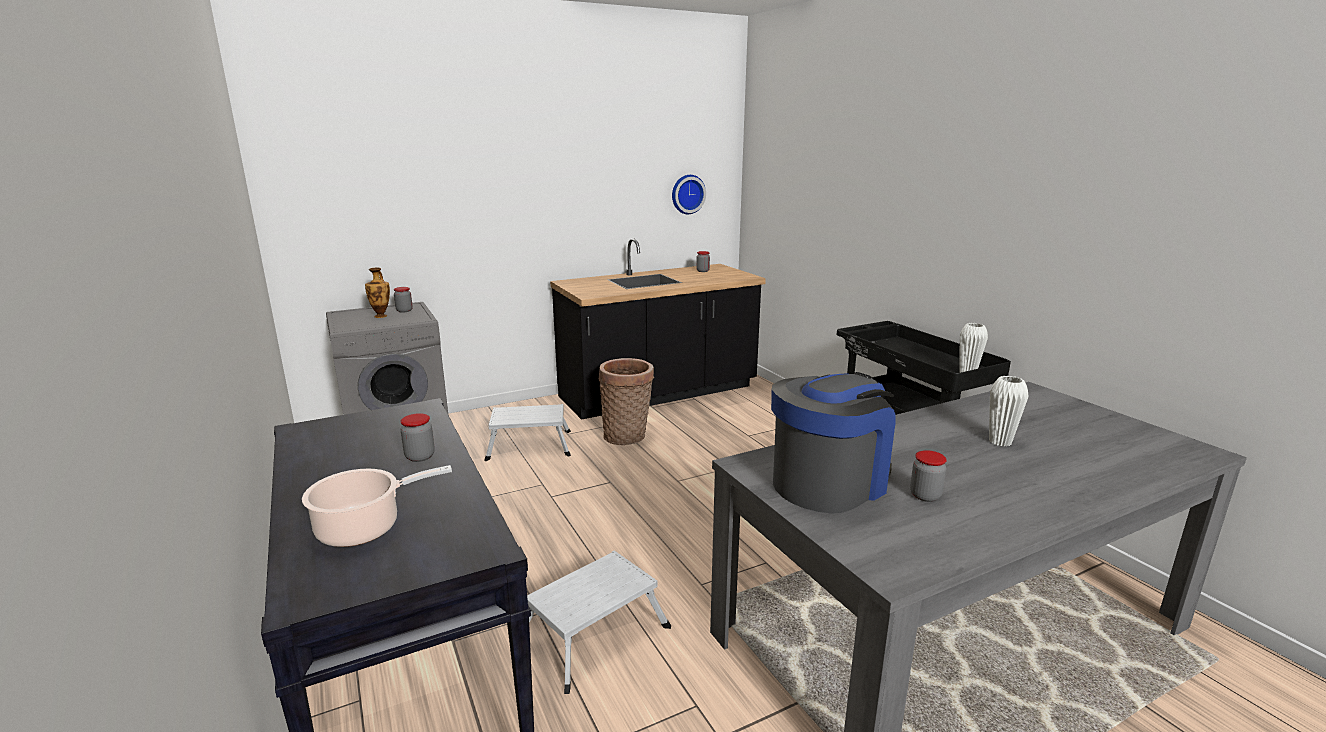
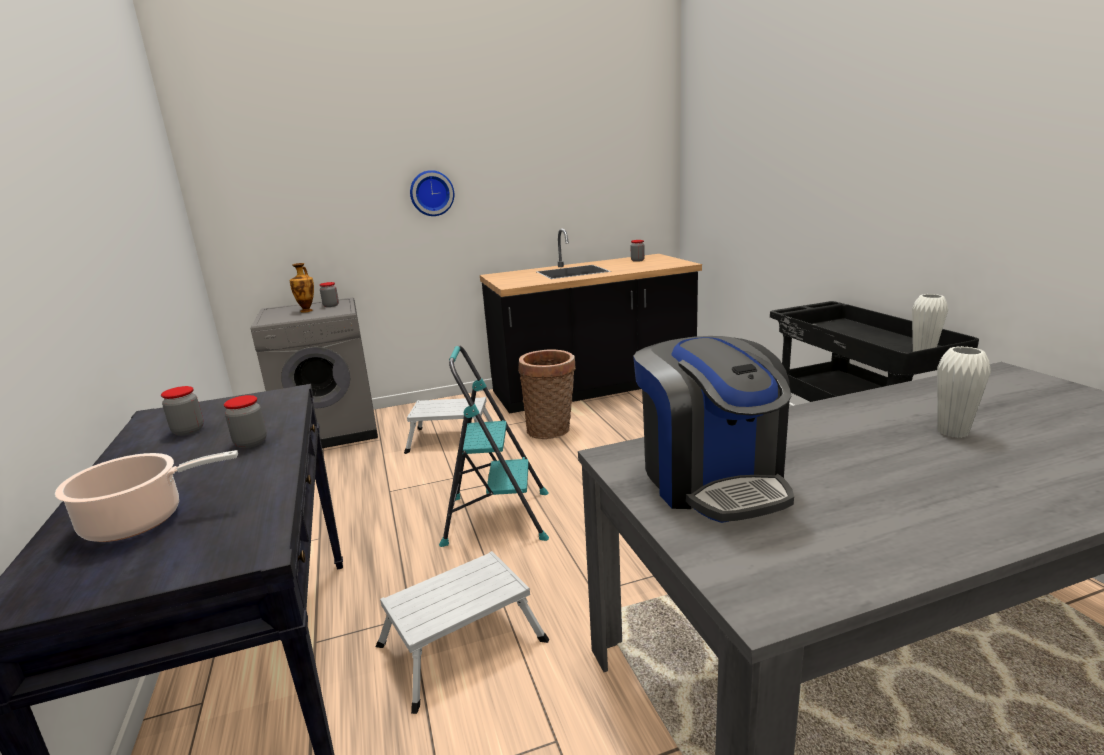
camera: 10 degrees right, 0 degrees up
wall clock [672,175,706,214] -> wall clock moved to [410,170,454,216]
coffee machine [771,372,896,514] -> coffee machine turned 105 degrees clockwise [633,336,794,523]
jar [910,450,947,502] -> jar moved to [161,386,204,436]
none -> turquoise step ladder [439,345,549,547]

